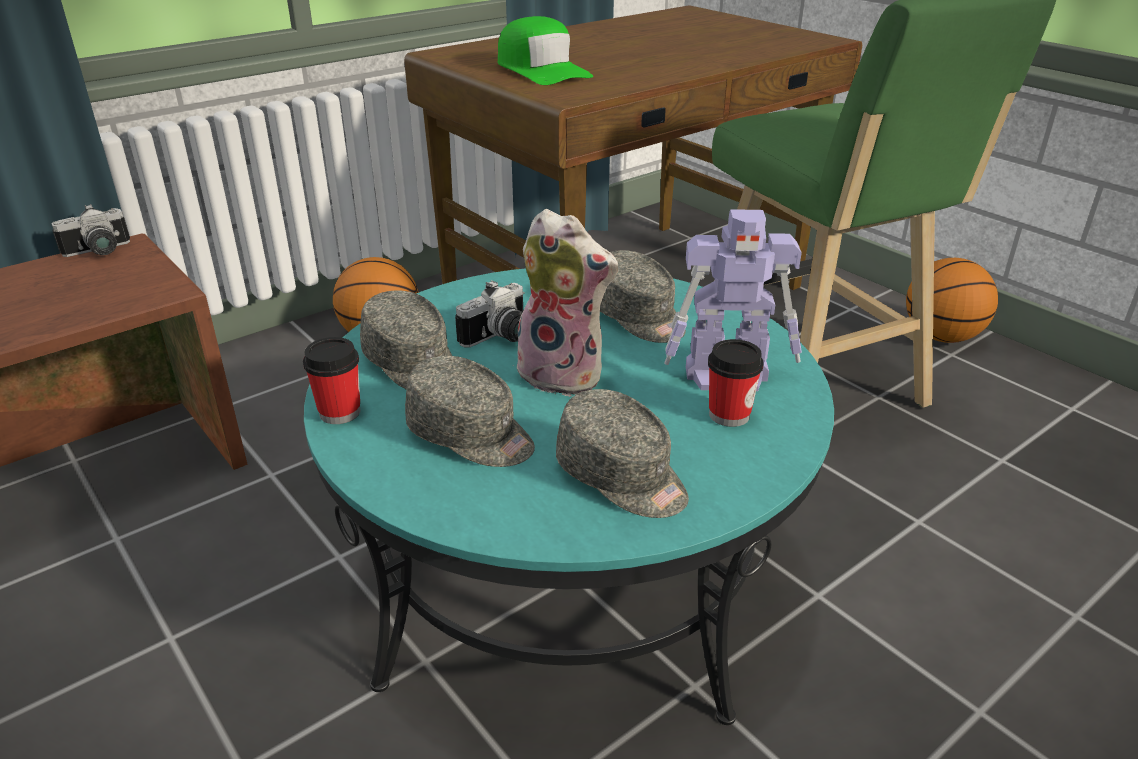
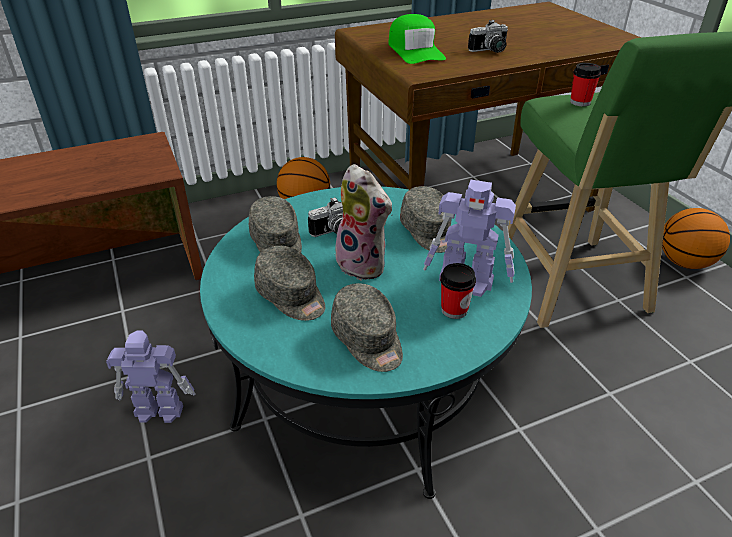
camera: 15 degrees right, 5 degrees up
camera [51,204,130,257] -> camera moved to [468,20,508,53]
cup [303,337,360,424] -> cup moved to [570,63,601,106]
none -> toy robot [106,331,196,423]

